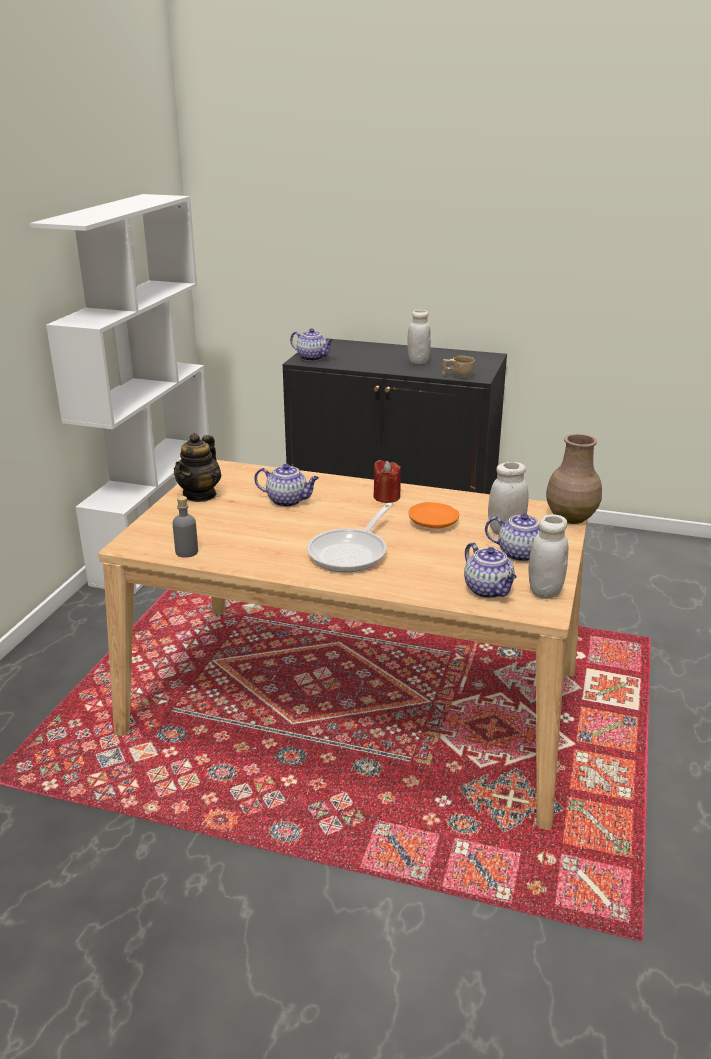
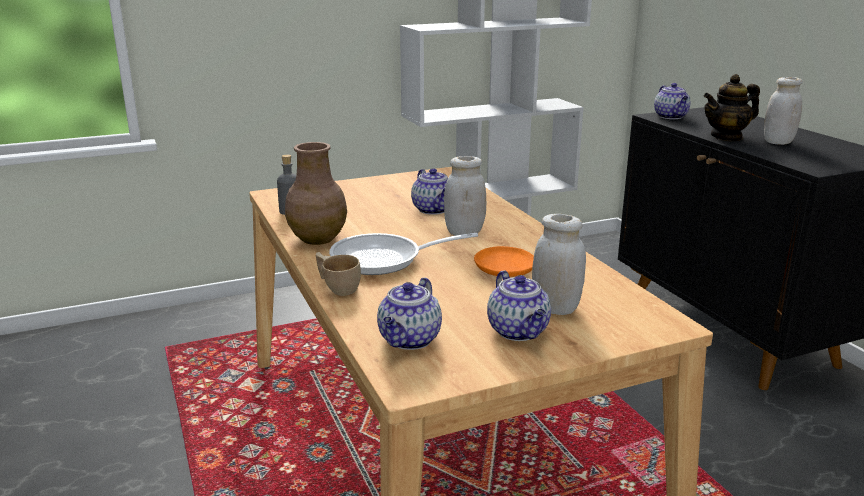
camera: 50 degrees right, 5 degrees down
teapot [174,433,221,502] -> teapot moved to [704,74,760,141]
red candle [374,460,401,503] -> none
beige cup [442,356,475,378] -> beige cup moved to [316,252,361,296]
white jar [528,514,569,599] -> white jar moved to [444,156,486,236]
brown vase [546,434,602,524] -> brown vase moved to [285,142,347,245]

